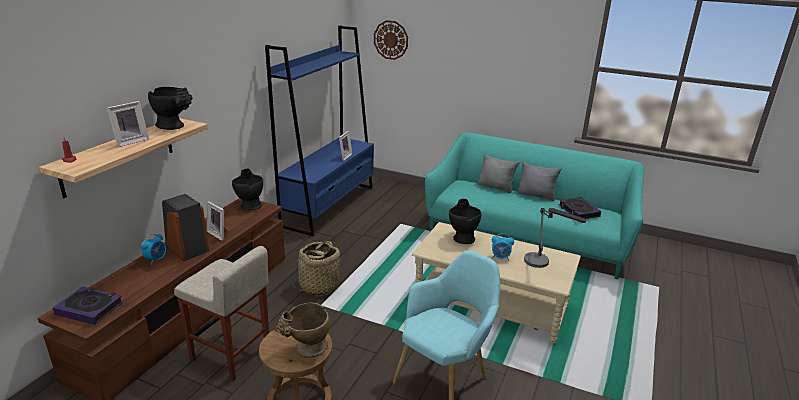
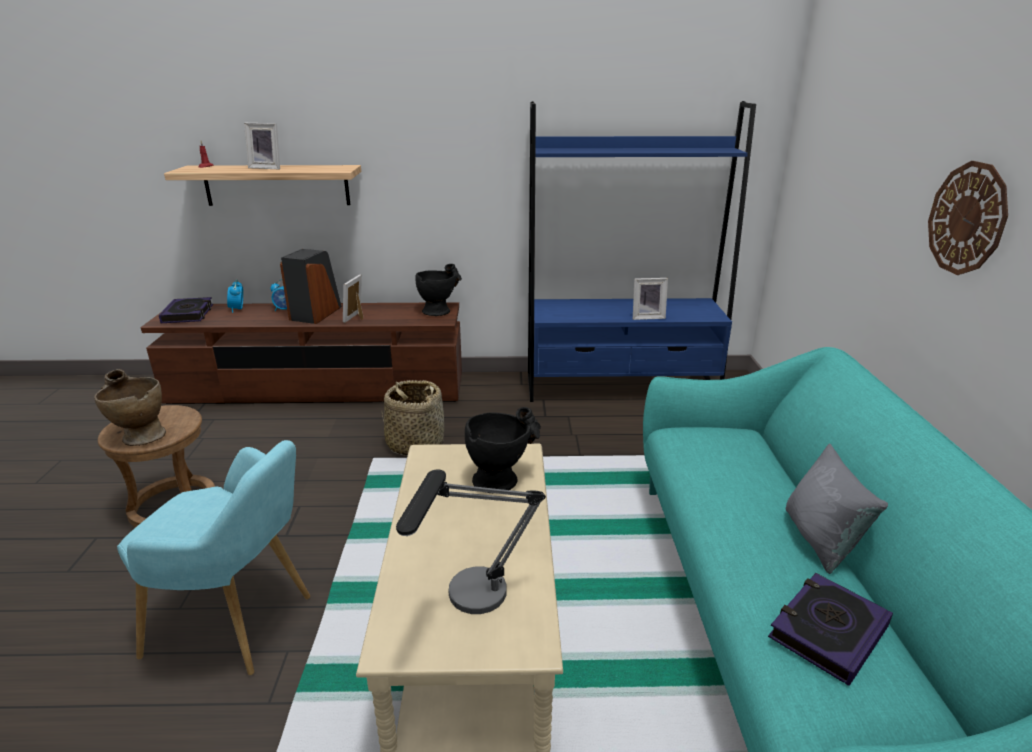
camera: 65 degrees right, 0 degrees up
black vase [148,87,193,130] -> none
beige stool [174,246,269,381] -> none
wall clock [374,20,408,60] -> wall clock moved to [928,161,1008,275]
grey pillow [478,154,520,193] -> none
alarm clock [492,233,514,261] -> alarm clock moved to [227,279,243,313]

